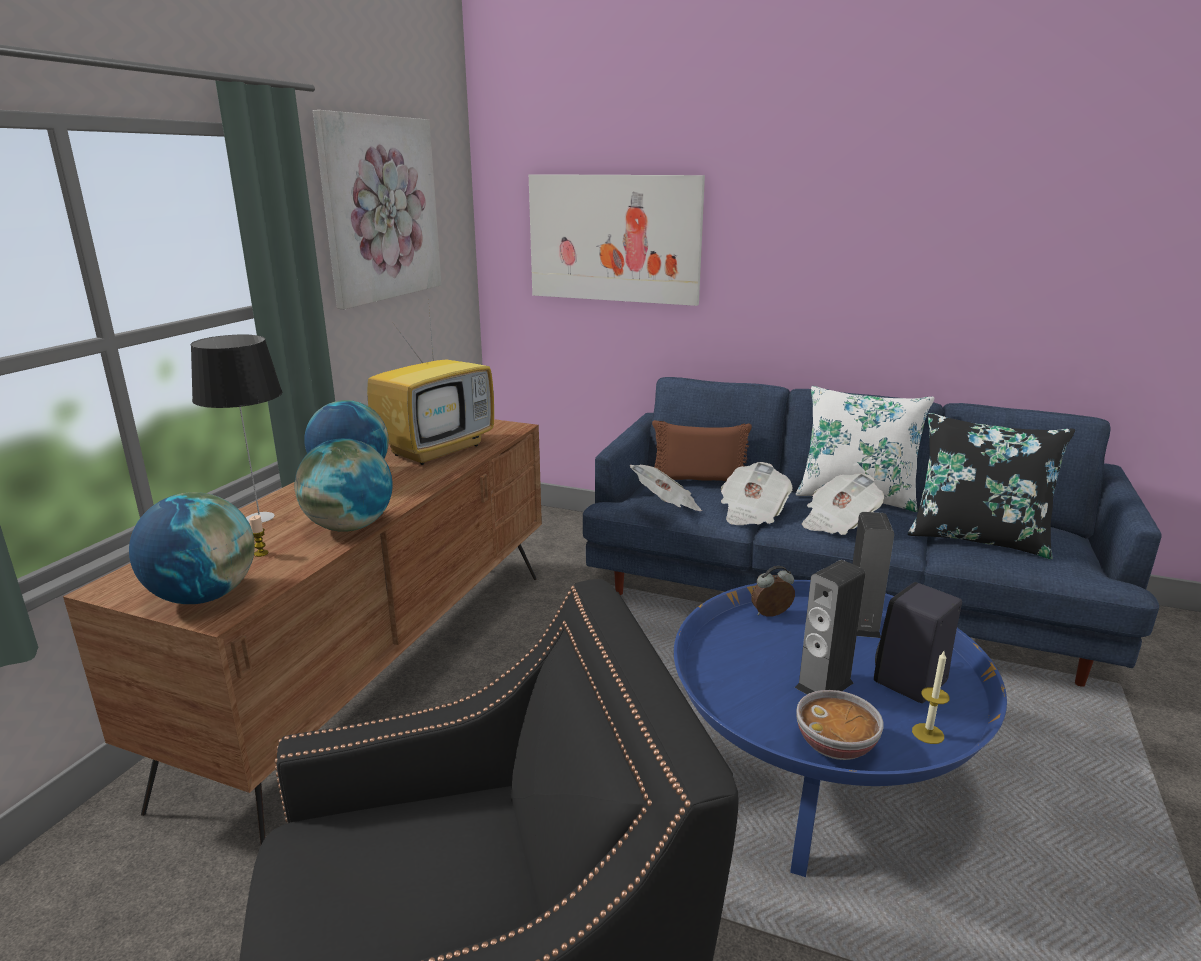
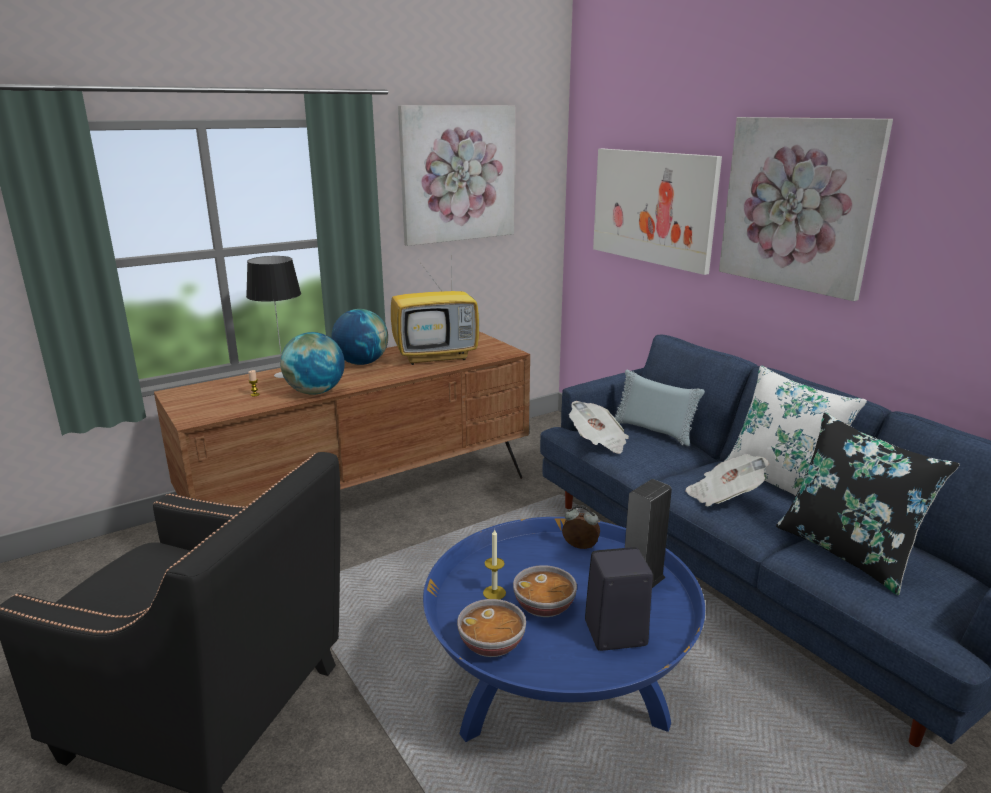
camera: 35 degrees right, 0 degrees up
globe [129,492,255,604] -> none
brown pillow [652,420,752,481] -> blue pillow [615,370,705,446]
newspaper [721,462,793,525] -> none
speaker [795,560,865,695] -> bowl [513,565,577,617]
candle [912,651,950,744] -> candle moved to [483,528,506,599]
none -> picture [719,117,893,301]

